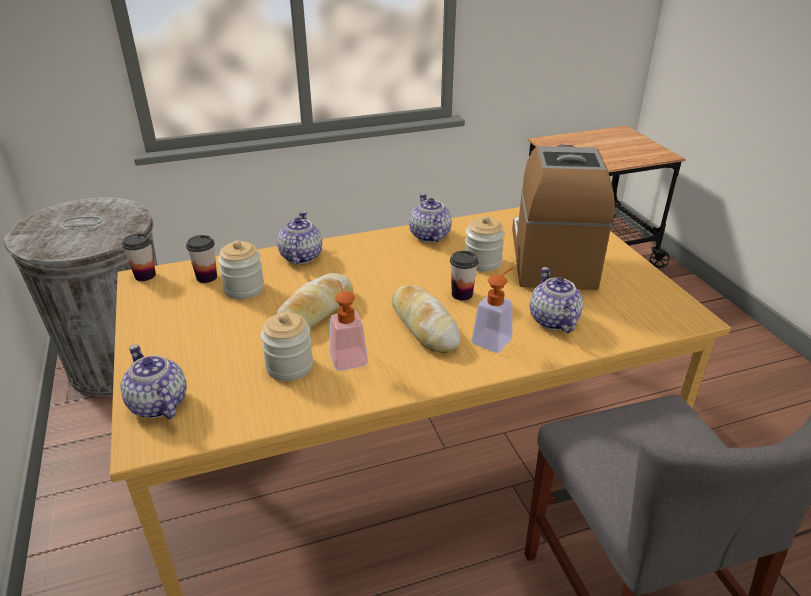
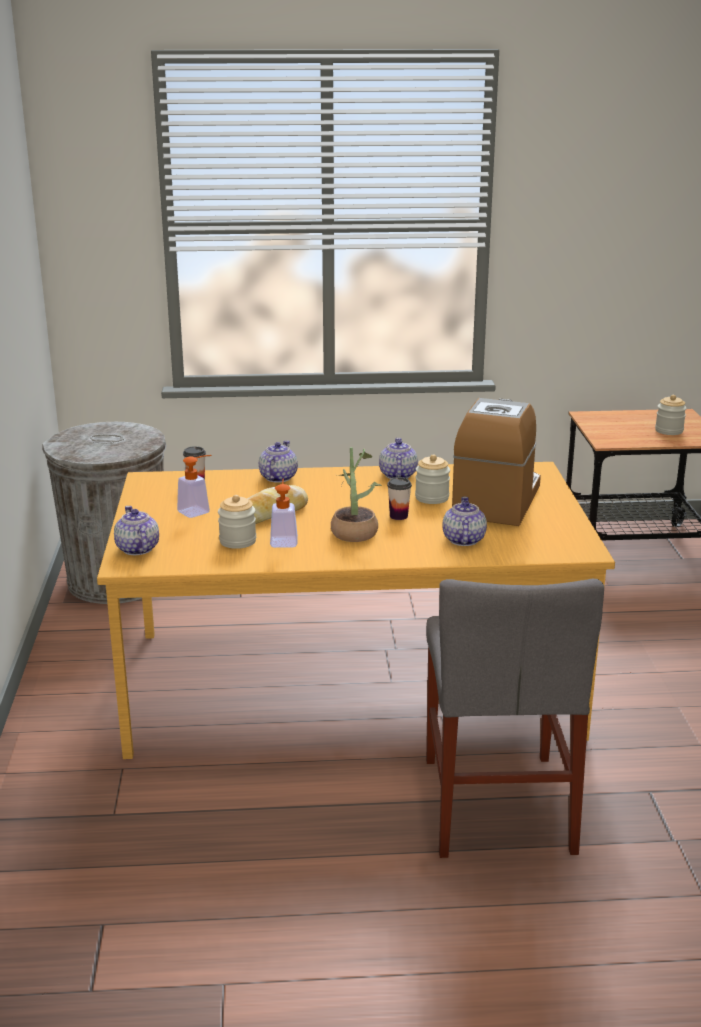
camera: 15 degrees right, 10 degrees down
cup [122,233,156,281] -> none
jar [218,241,264,299] -> jar moved to [655,395,687,435]
bread [392,285,460,353] -> potted plant [331,447,382,542]
soap dispenser [471,267,513,353] -> soap dispenser moved to [177,455,211,518]

